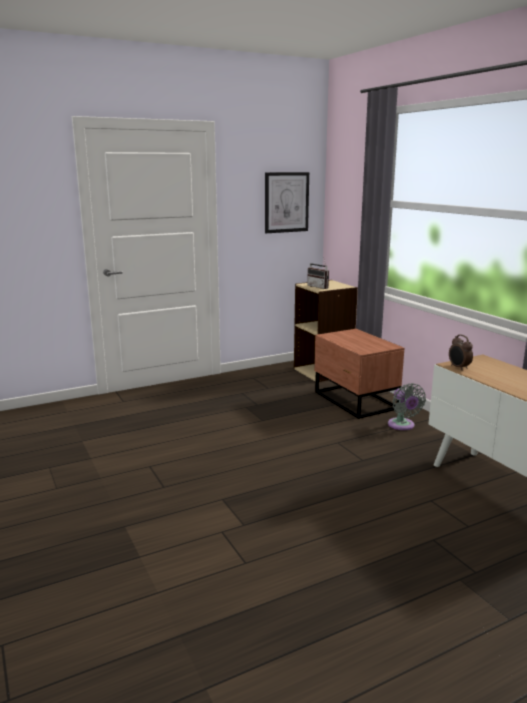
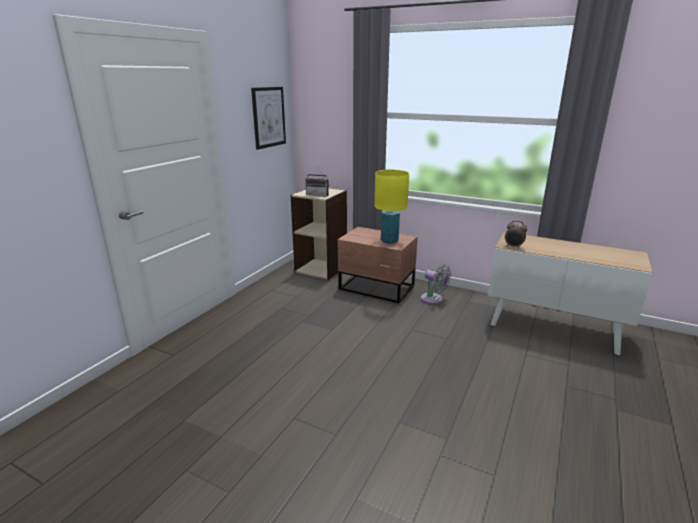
camera: 35 degrees left, 5 degrees up
none -> yellow table lamp [375,169,409,244]

